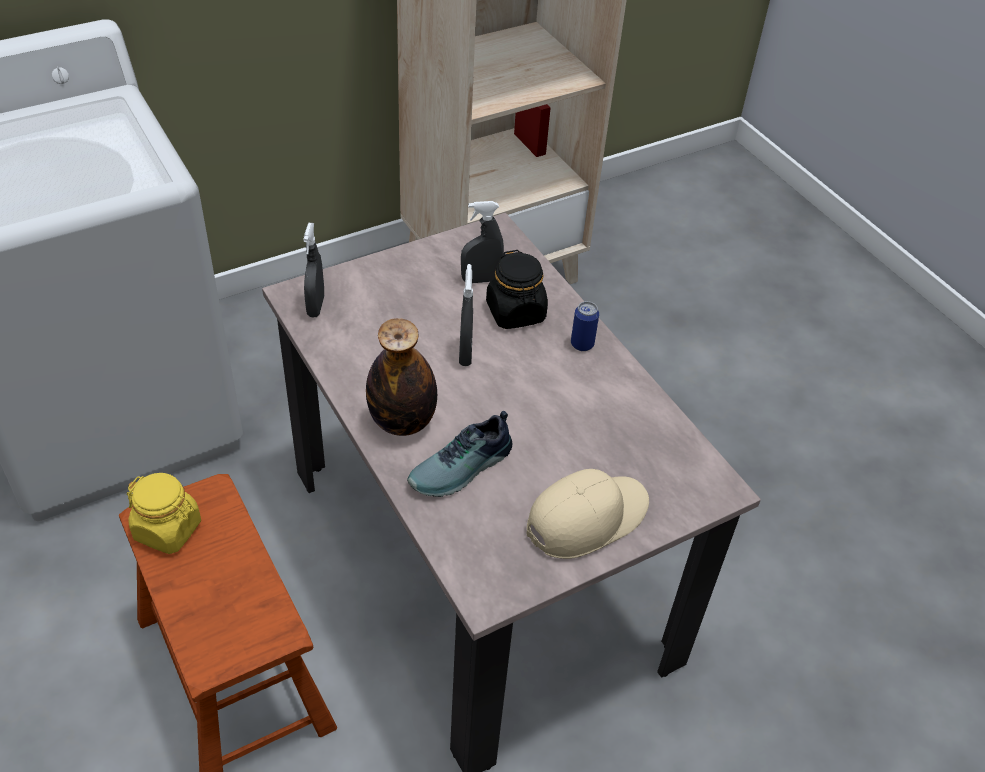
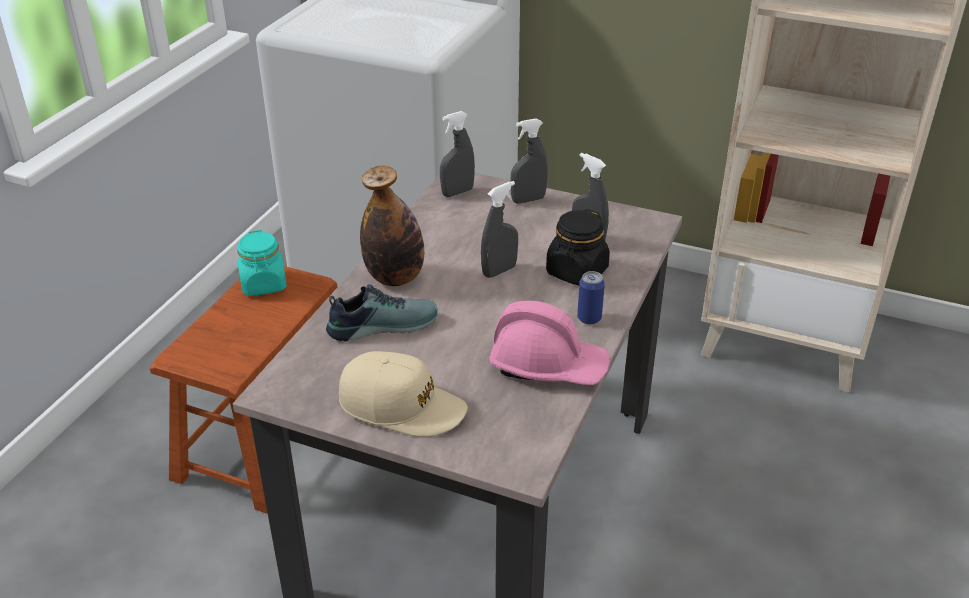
camera: 55 degrees right, 10 degrees down
yellow jar [127,473,201,554] -> turquoise jar [237,230,287,296]
shoe [407,411,512,497] -> shoe turned 150 degrees clockwise [326,284,438,342]
none -> pink hard hat [489,301,610,385]
none -> grey spray bottle [510,118,548,204]

